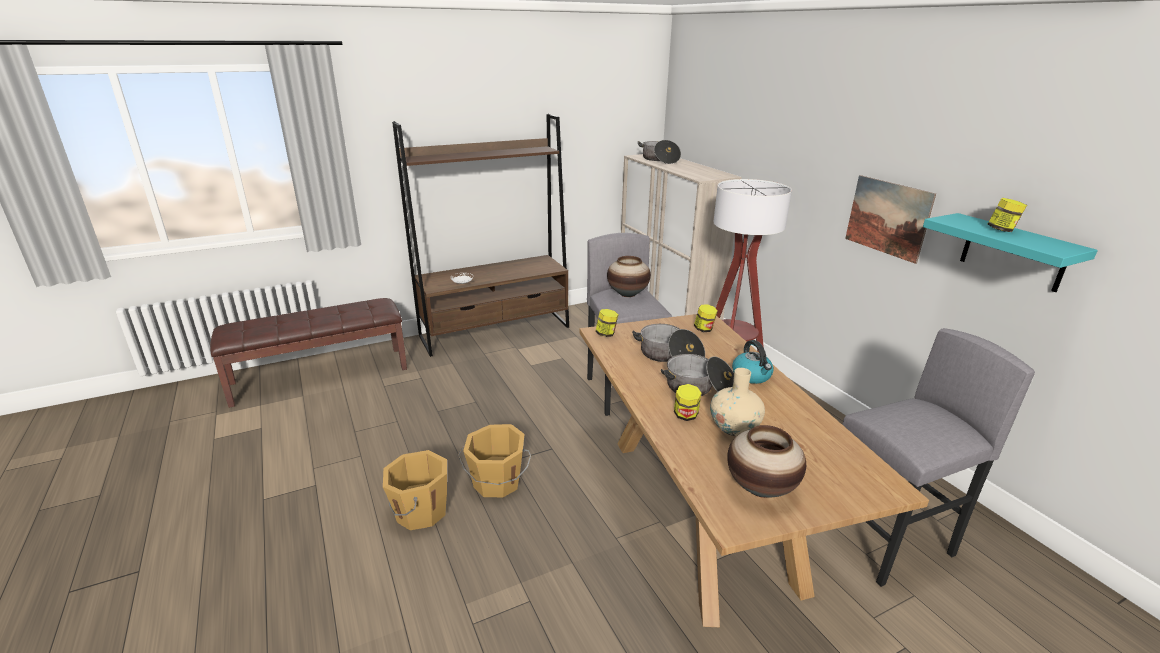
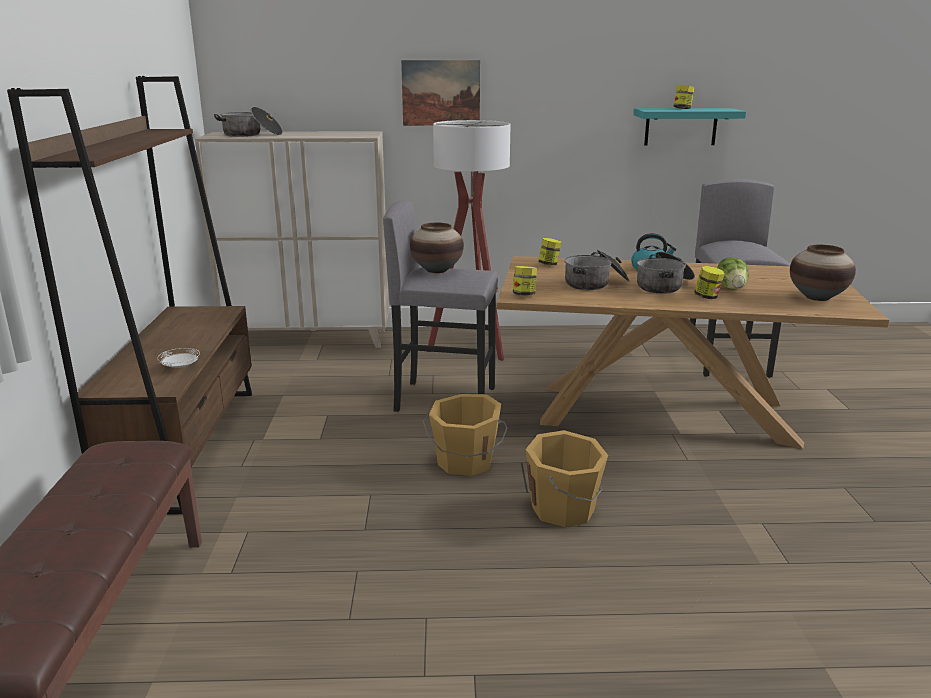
camera: 65 degrees left, 5 degrees down
orange bucket [383,450,447,530] -> orange bucket moved to [423,394,507,476]
beige vase [710,368,765,436] -> lettuce [717,257,749,290]
picture [845,175,936,264] -> picture moved to [401,60,480,126]

